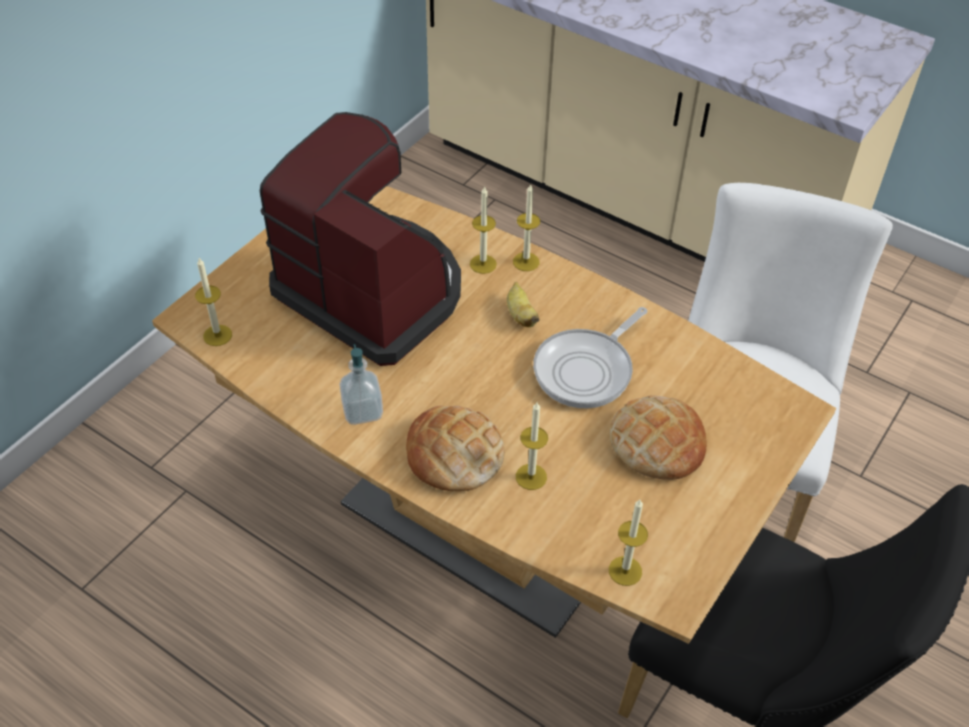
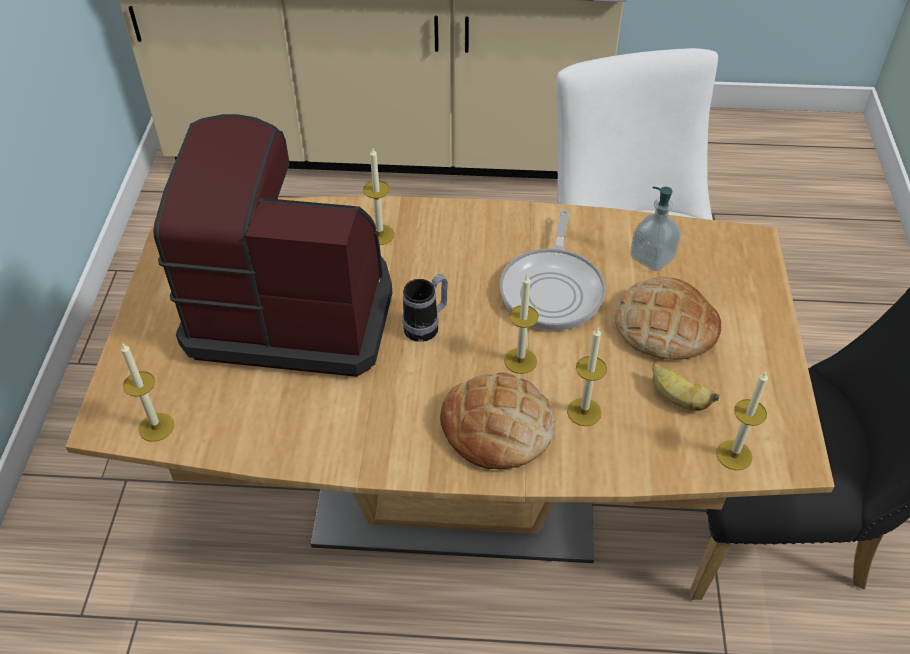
camera: 30 degrees left, 0 degrees up
soap dispenser [340,344,383,425] -> soap dispenser moved to [630,186,681,271]
banana [507,282,540,327] -> banana moved to [652,363,719,411]
candle [513,184,540,271] -> candle moved to [504,275,539,374]
none -> mug [403,274,448,342]

